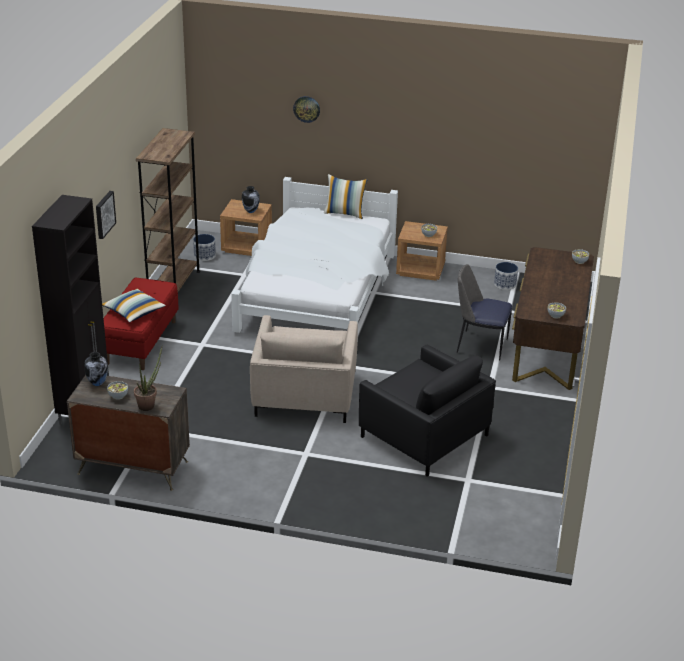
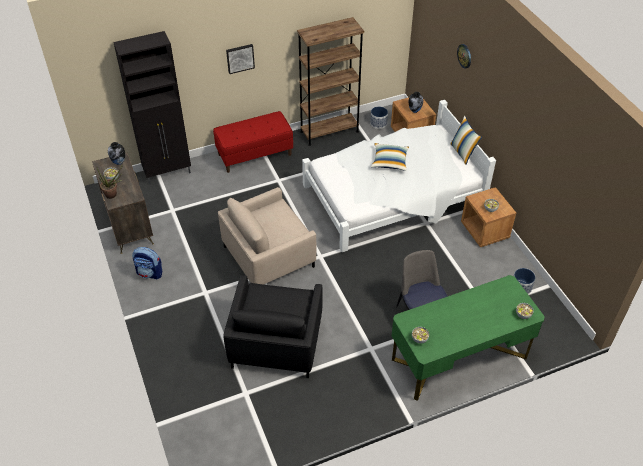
camera: 55 degrees right, 15 degrees up
pillow [102,289,166,322] -> pillow moved to [371,143,409,171]
brown desk [512,247,594,390] -> green desk [391,275,545,401]
none -> backpack [132,247,162,280]

